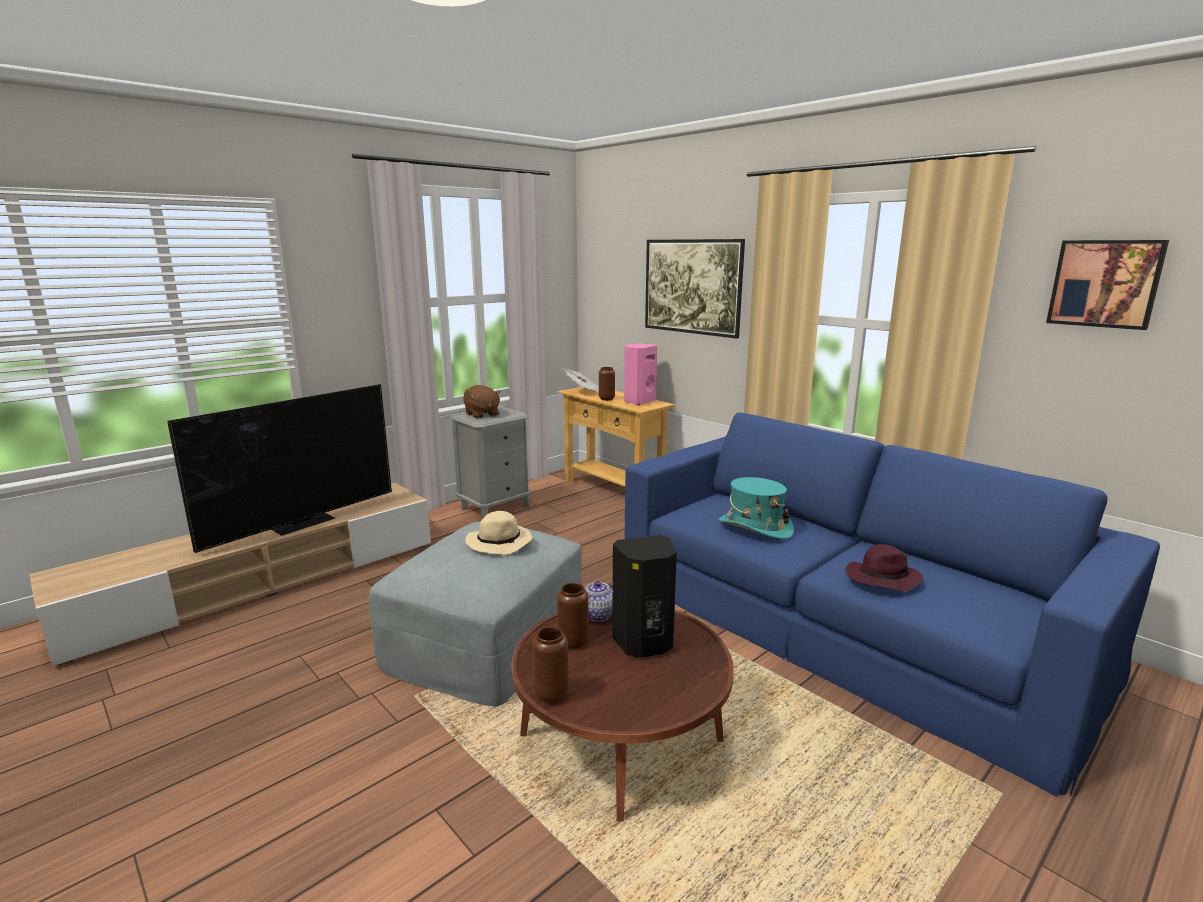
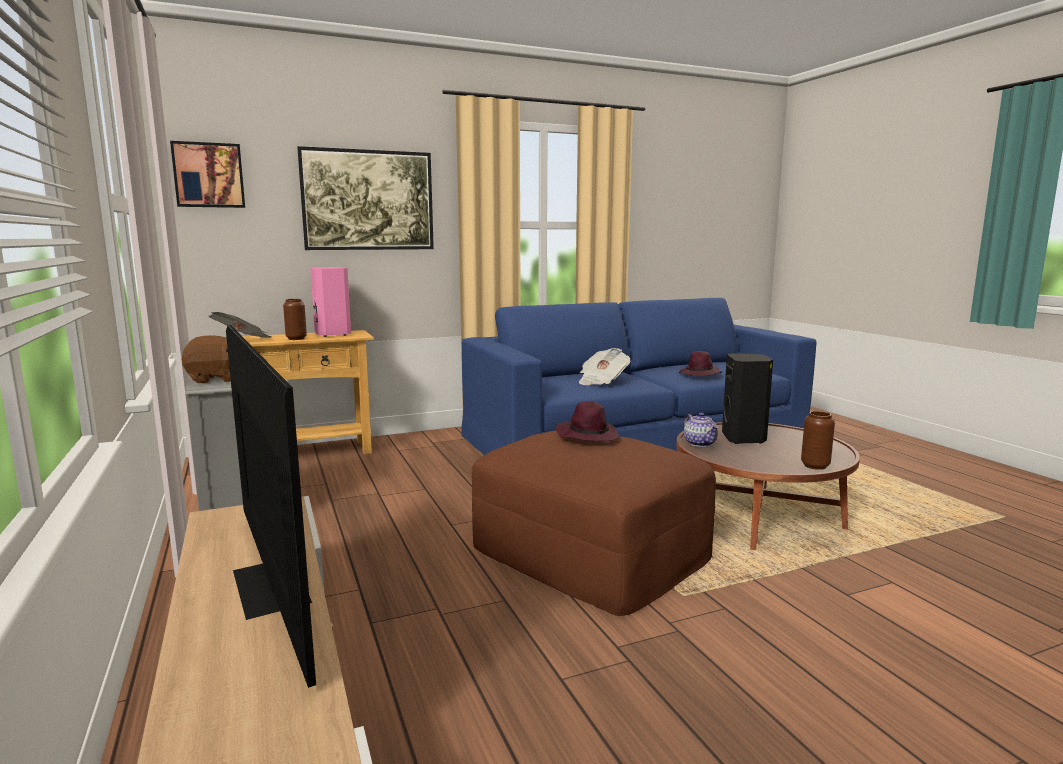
camera: 70 degrees left, 5 degrees down
grey ottoman [369,522,582,706] -> brown ottoman [472,431,716,616]
beige hat [465,511,532,555] -> purple hat [556,401,620,441]
brown vase [557,583,589,649] -> none
turquoise hat [718,477,794,539] -> newspaper [579,348,631,385]
picture [1046,240,1169,330] -> picture moved to [170,141,245,208]

